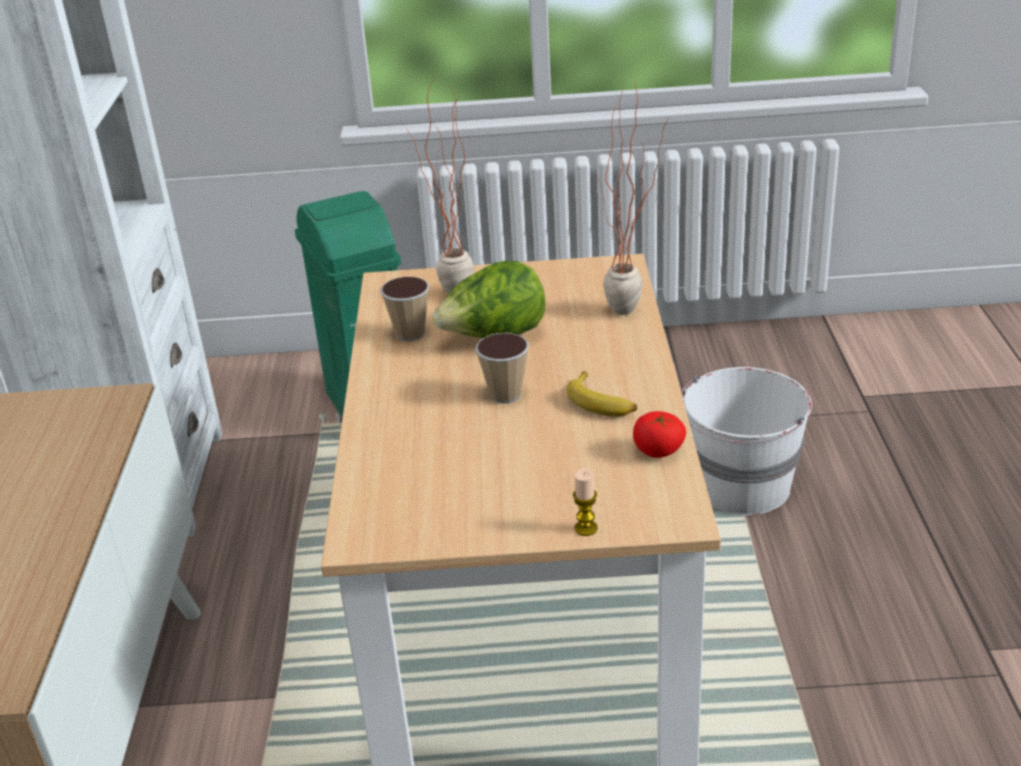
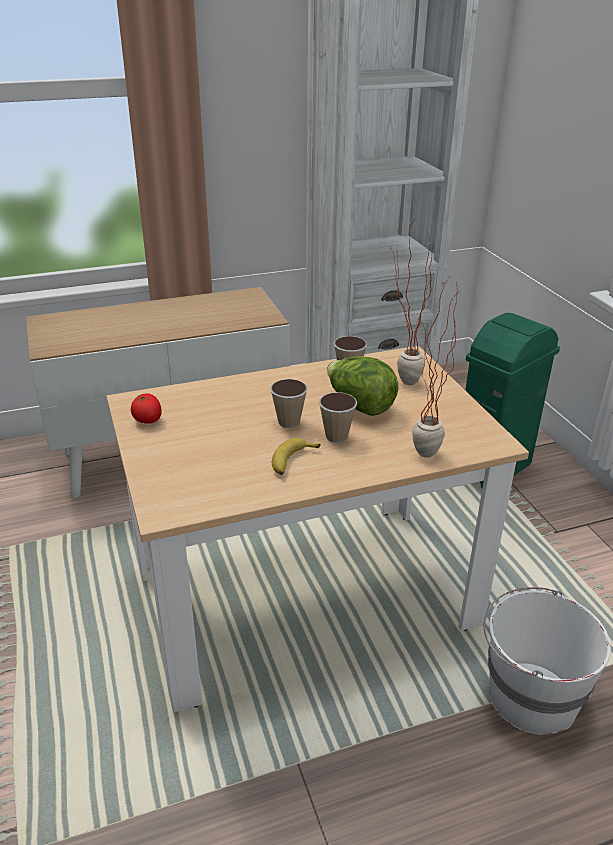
camera: 70 degrees right, 0 degrees up
candle [573,468,598,536] -> none
tomato [633,411,686,458] -> tomato moved to [131,393,162,424]
none -> cup [319,392,357,443]

